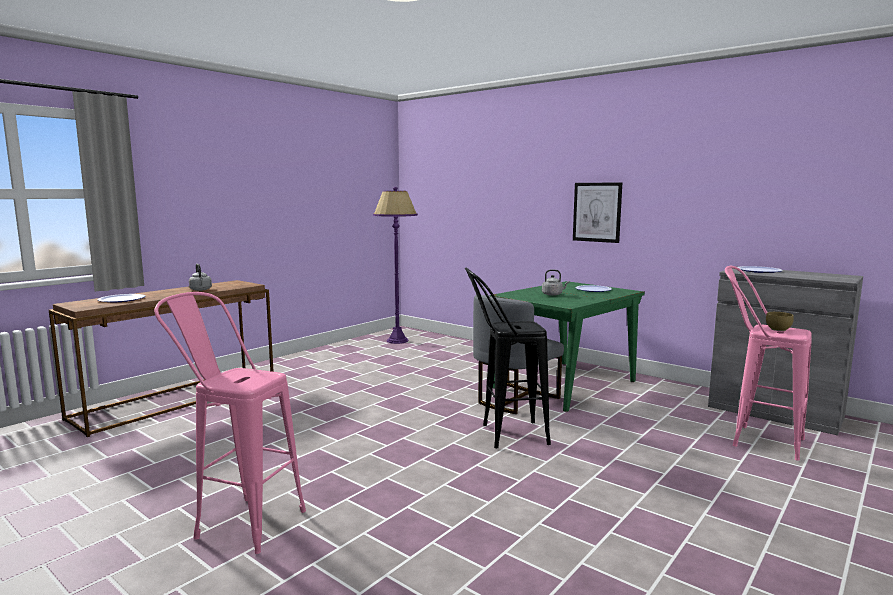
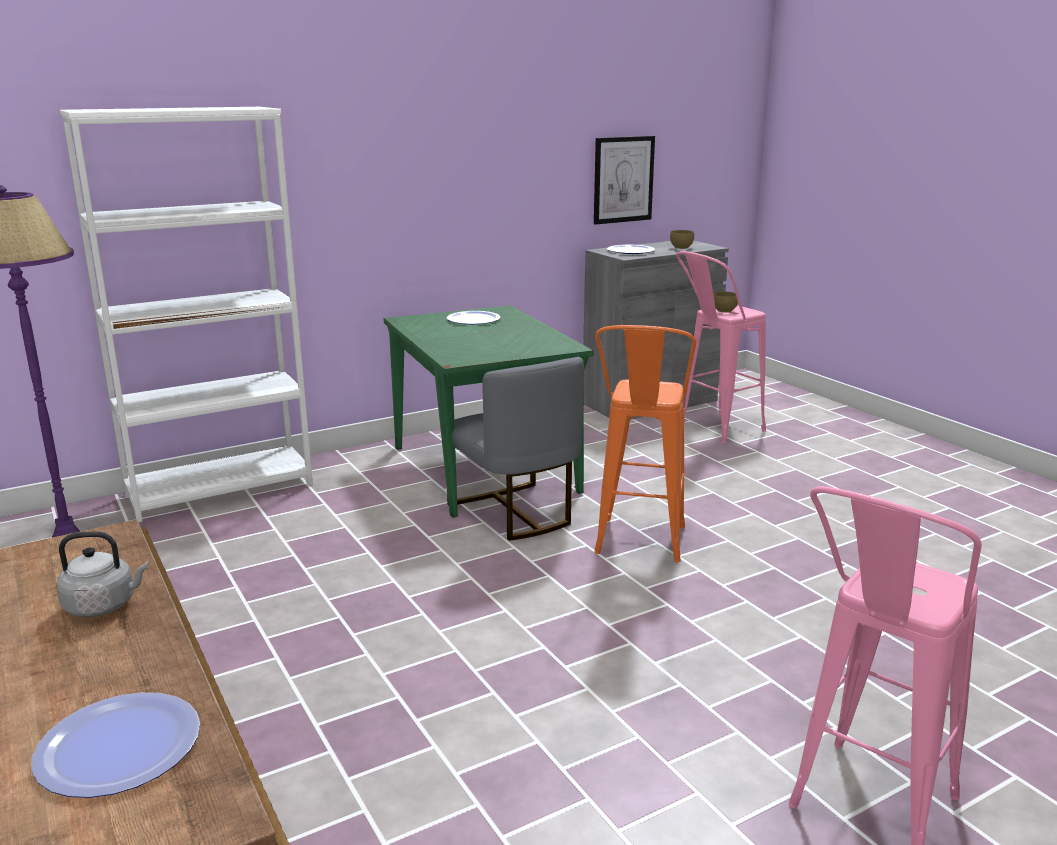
camera: 70 degrees left, 10 degrees up
black stool [465,268,551,448] -> orange stool [594,325,696,562]
grey kettle [542,269,569,296] -> none
picture [573,182,622,243] -> picture moved to [594,136,655,225]
none -> white bookcase [60,107,313,523]
none -> brown bowl [670,230,694,249]

